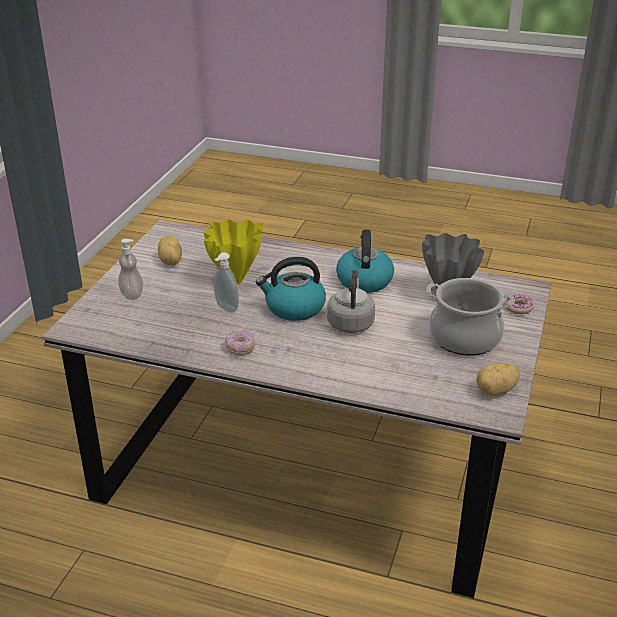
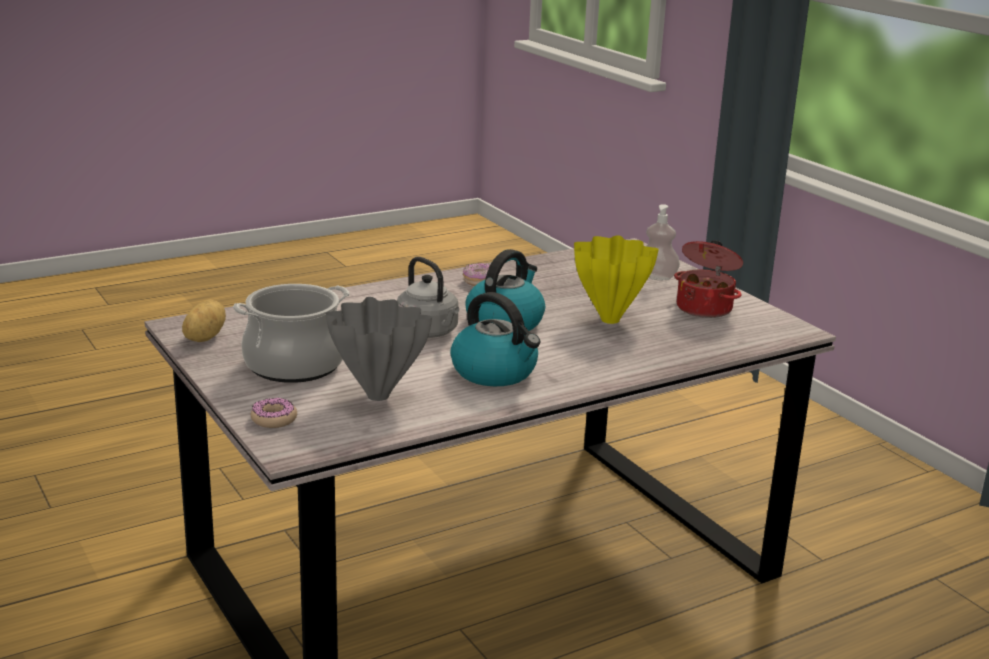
camera: 130 degrees right, 10 degrees down
potato [158,236,182,265] -> cooking pot [674,240,743,318]
soap dispenser [214,252,239,313] -> none

